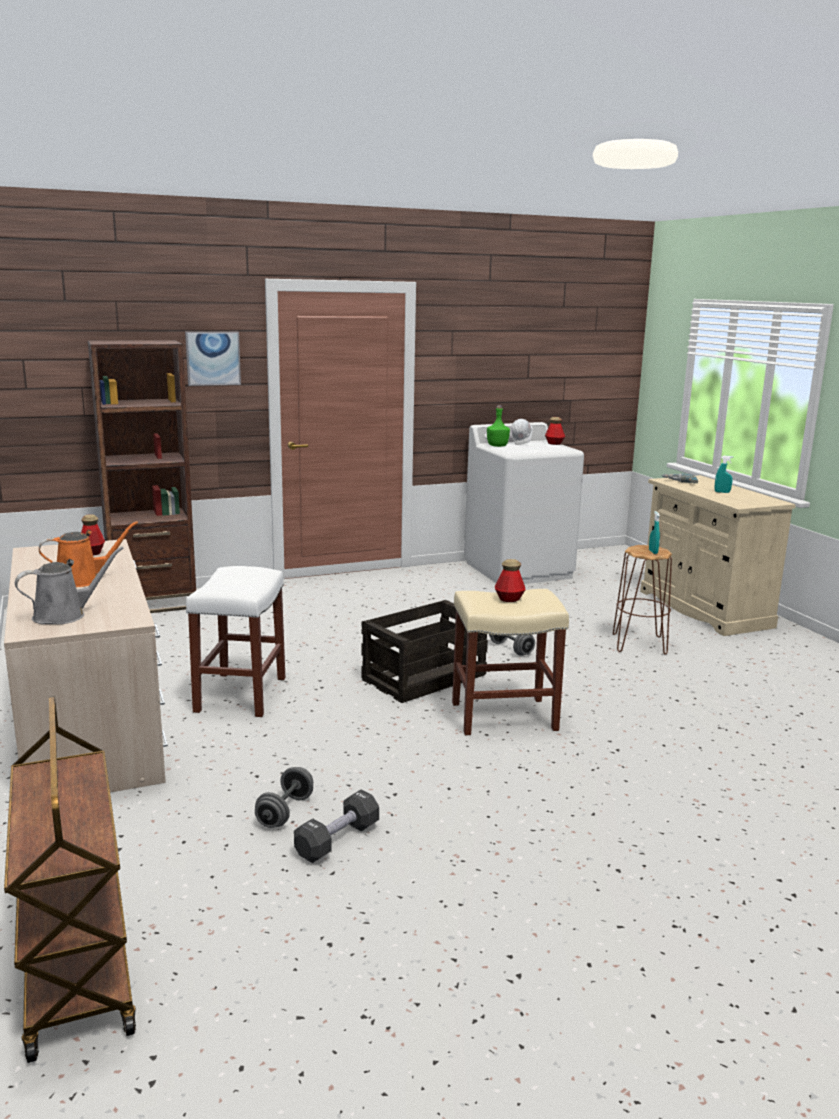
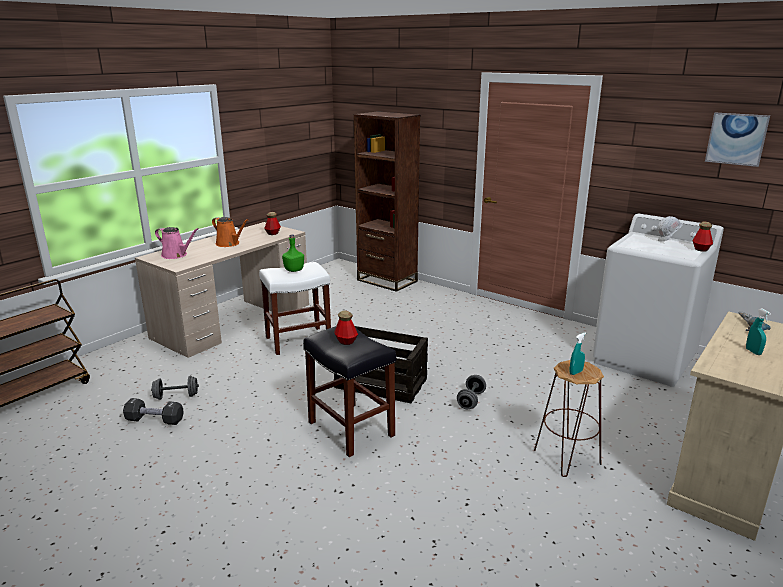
camera: 60 degrees right, 5 degrees up
grey watering can [15,546,124,624] -> pink watering can [155,227,199,259]
picture [185,332,241,386] -> picture moved to [705,113,770,167]
beige stool [452,589,569,735] -> black stool [303,327,396,457]
green bottle [487,405,510,447] -> green bottle moved to [282,235,304,272]

